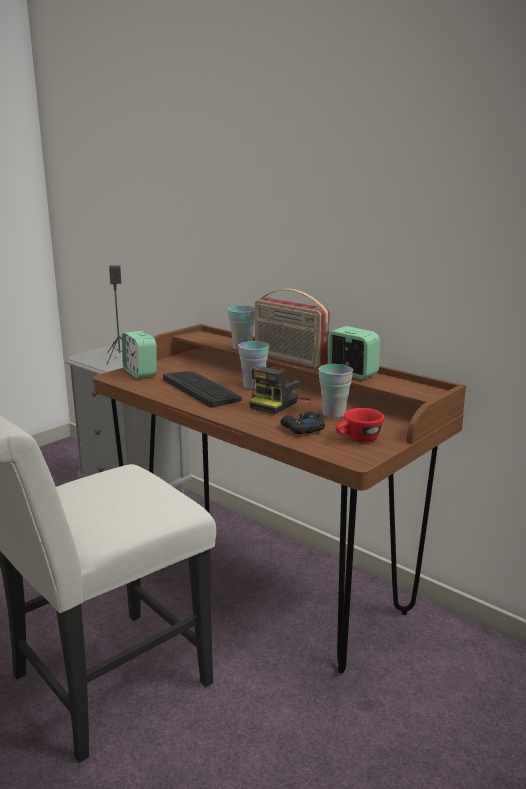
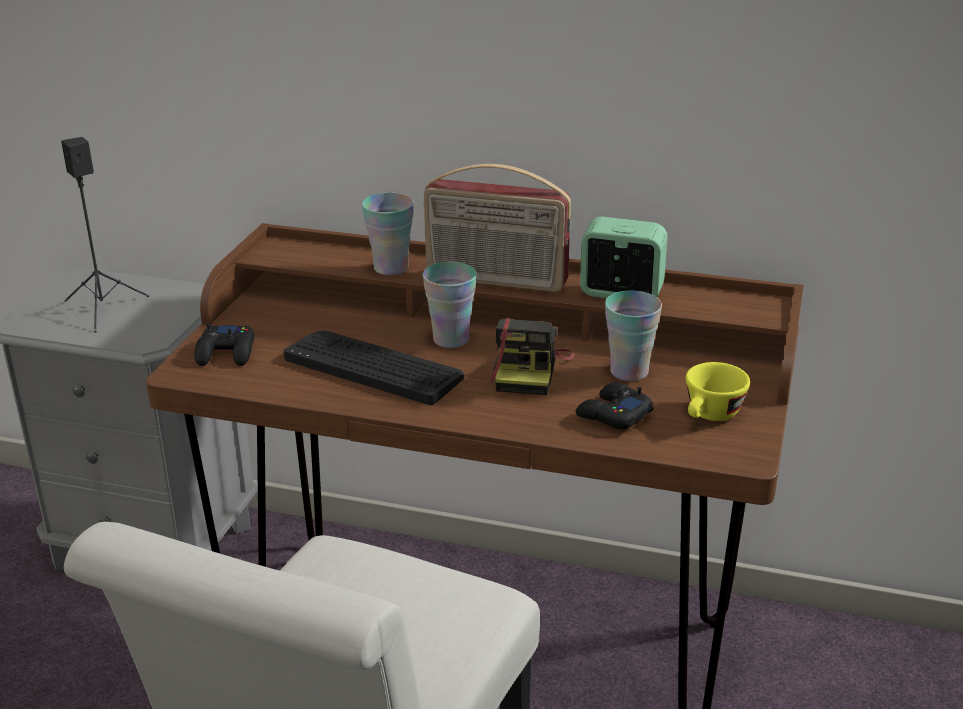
camera: 25 degrees left, 10 degrees up
alarm clock [122,331,157,378] -> black game controller [194,323,254,366]
red cup [336,408,384,442] -> yellow cup [686,362,750,421]

